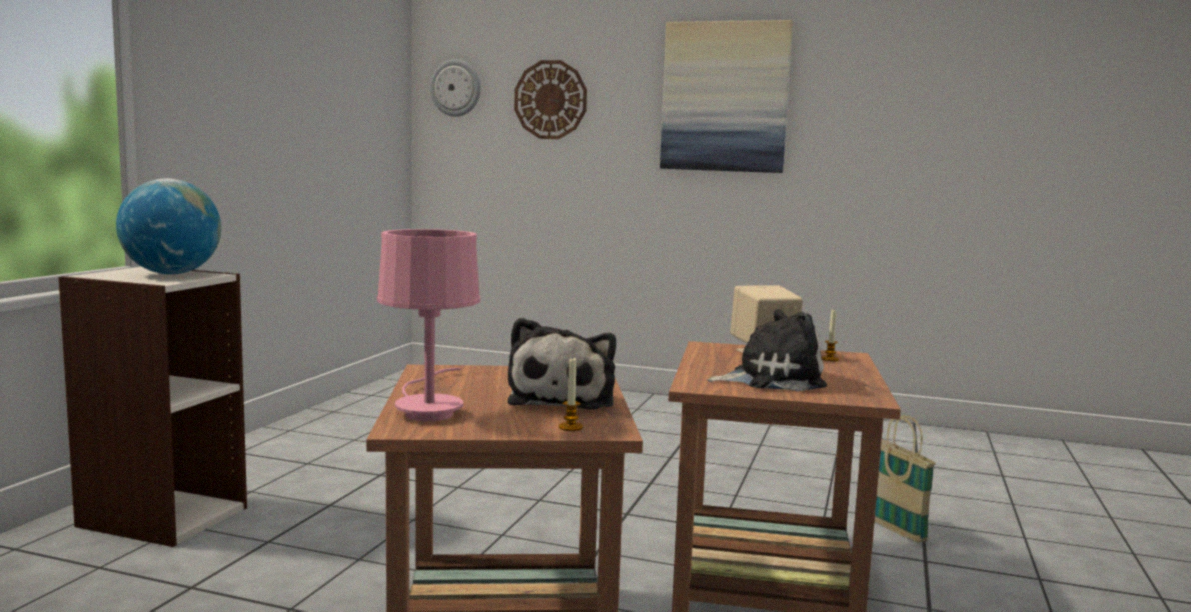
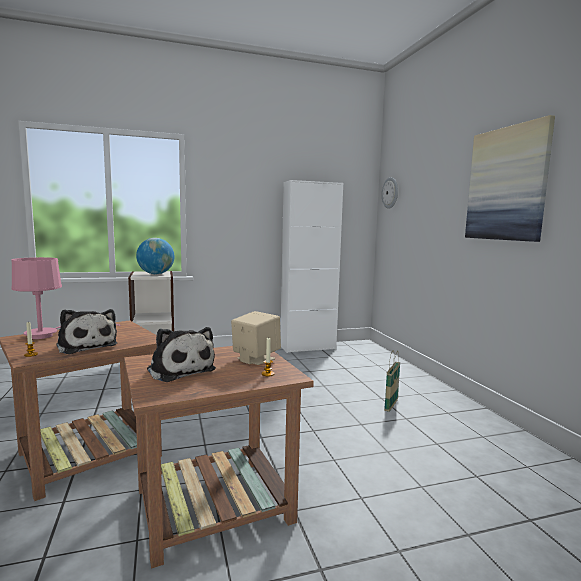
camera: 55 degrees right, 0 degrees up
plush toy [508,317,616,410] -> plush toy turned 105 degrees counterclockwise [56,309,117,354]
wall clock [514,60,587,139] -> none
basket [875,415,936,543] -> basket moved to [384,350,400,412]
none -> white cabinet [281,180,343,353]

